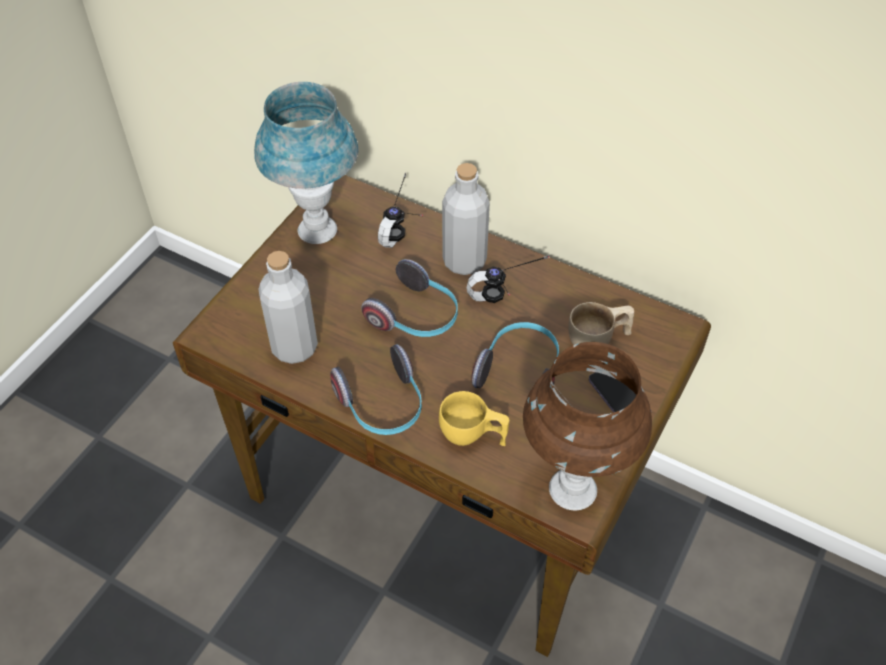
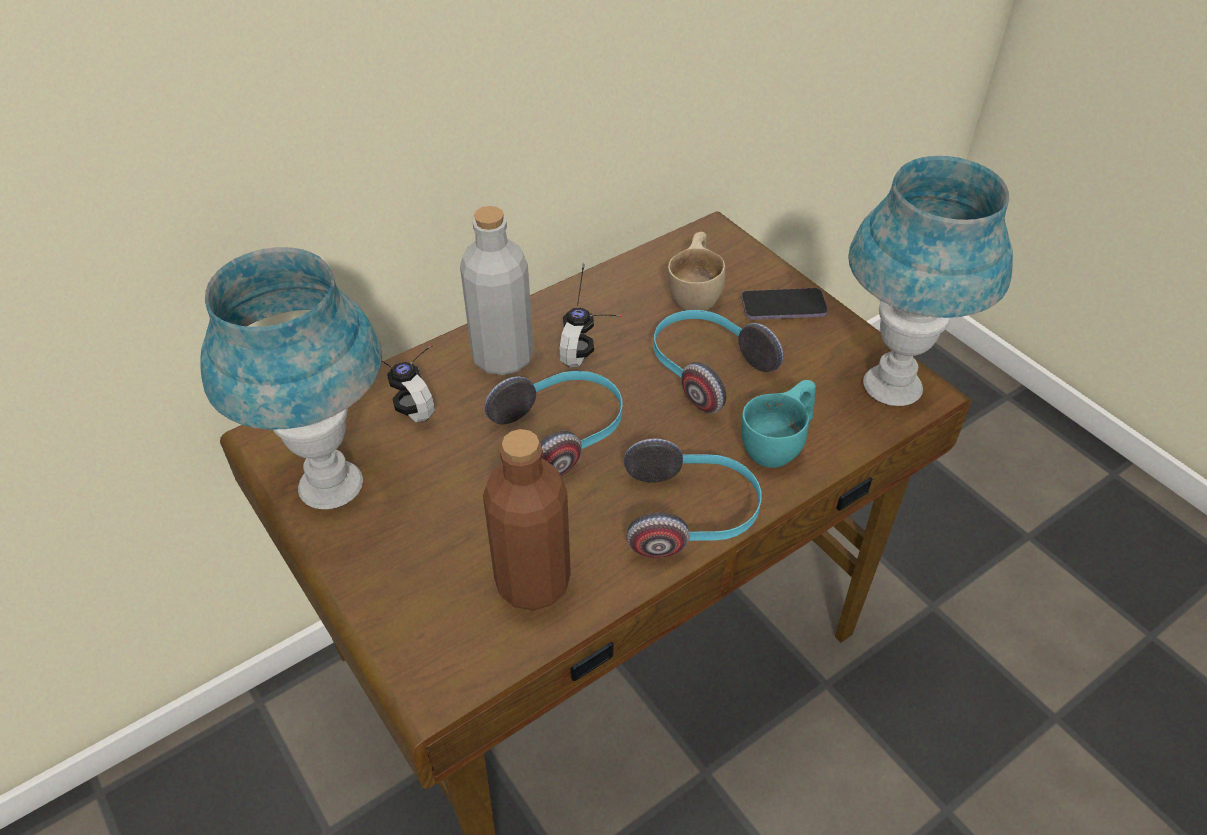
camera: 65 degrees left, 5 degrees down
grey bottle [258,251,318,364] -> brown bottle [483,429,571,611]
yellow cup [439,391,510,446] -> turquoise cup [741,380,816,468]
brown table lamp [523,342,652,510] -> blue table lamp [848,156,1013,406]

